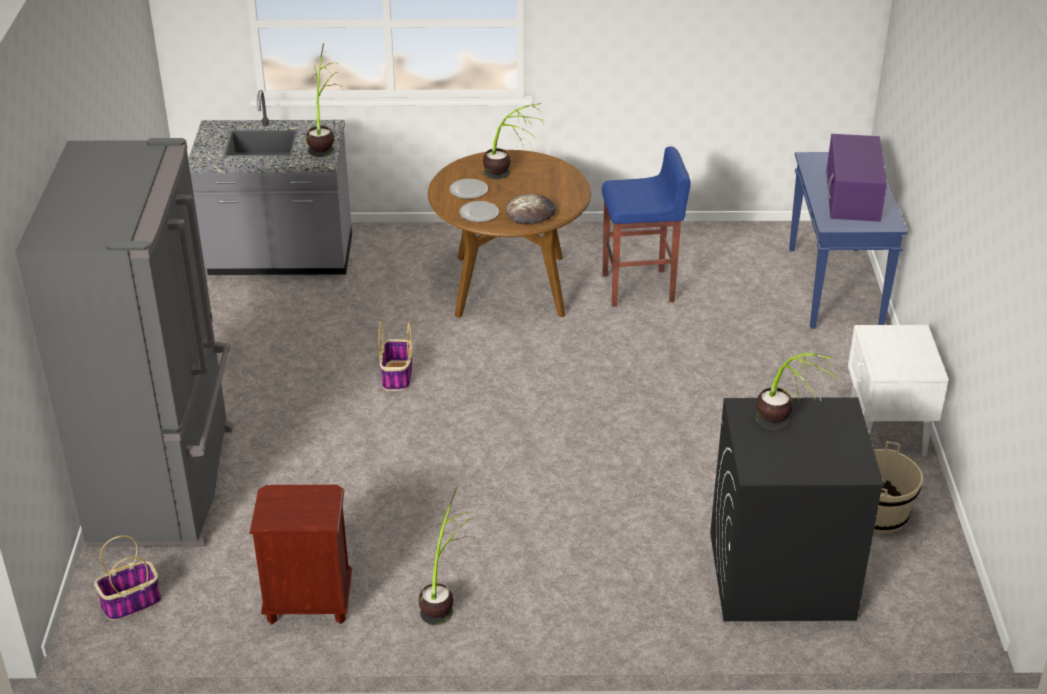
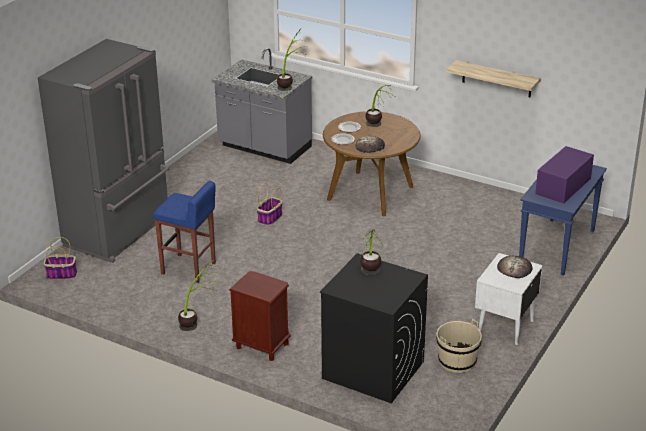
camera: 30 degrees right, 5 degrees down
brown nightstand [250,485,352,624] -> brown nightstand moved to [229,271,290,361]
blue stool [602,146,691,307] -> blue stool moved to [153,181,216,283]
none -> shelf [446,60,540,97]
none -> bread [497,256,532,278]

